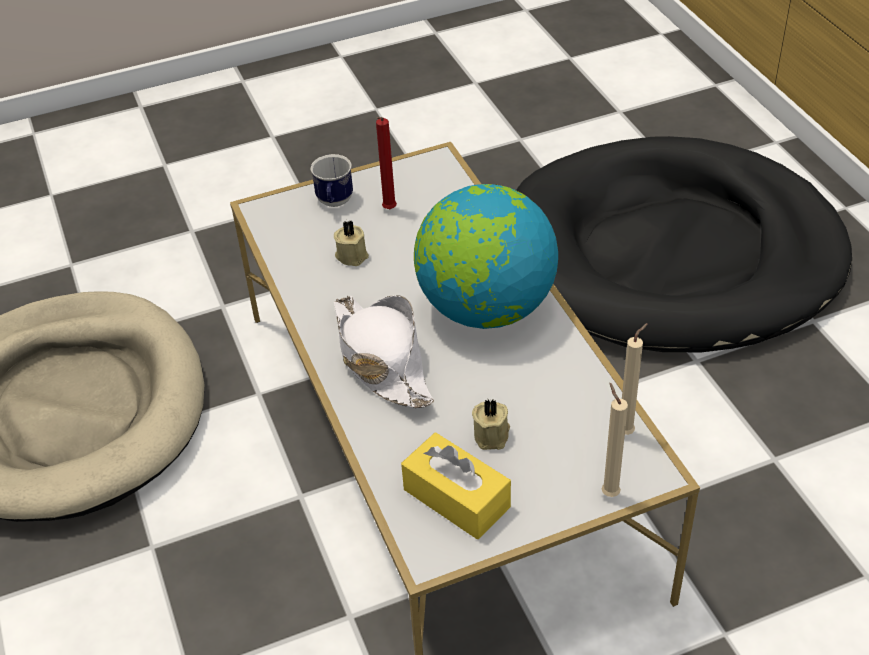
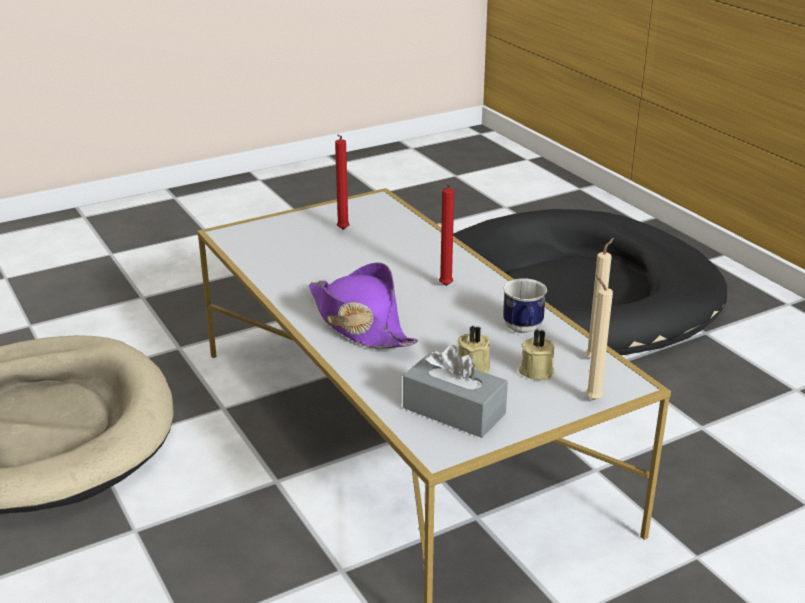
camera: 10 degrees left, 15 degrees down
mug [311,154,353,207] -> mug moved to [503,278,547,334]
beige candle [334,220,369,266] -> beige candle moved to [519,330,555,380]
white hat [334,295,434,408] -> purple hat [309,262,419,348]
yellow tissue box [401,433,511,539] -> grey tissue box [403,345,508,438]
globe [414,184,558,329] -> red candle [439,183,454,286]

